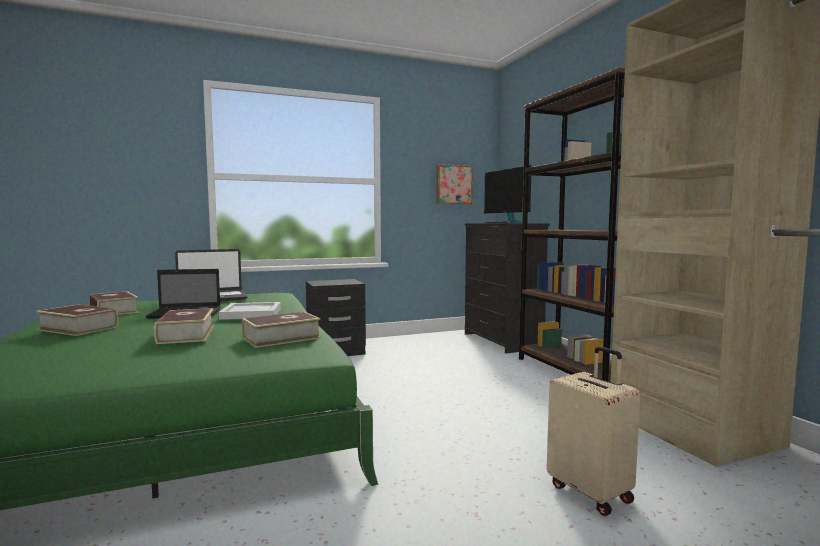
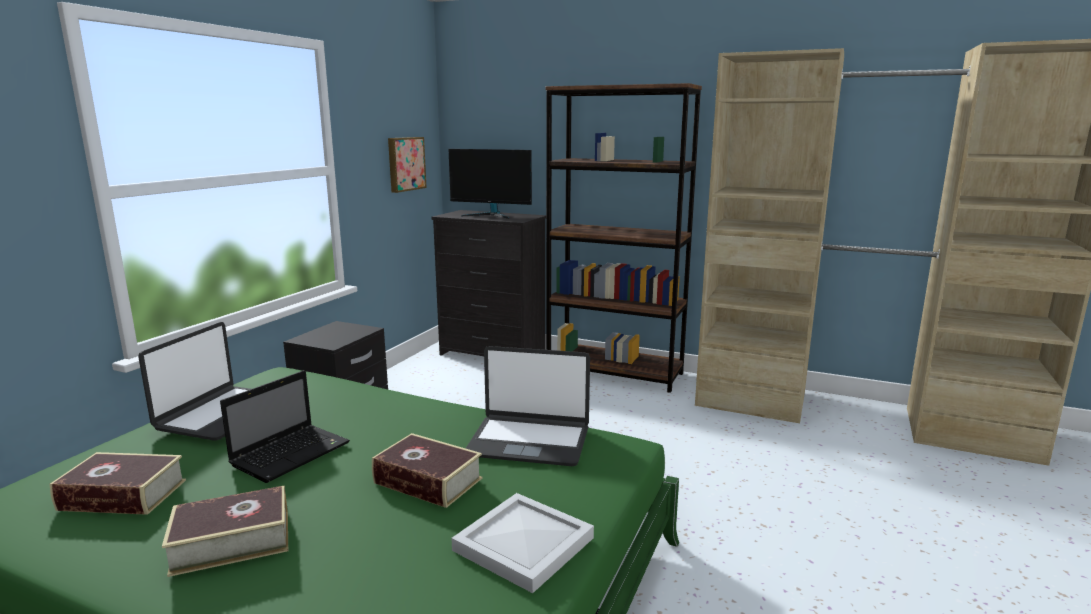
camera: 45 degrees left, 10 degrees up
white tray [219,302,281,320] -> white tray moved to [452,493,594,593]
book [242,312,321,348] -> laptop [465,346,590,466]
beige suitcase [547,346,640,516] -> none

